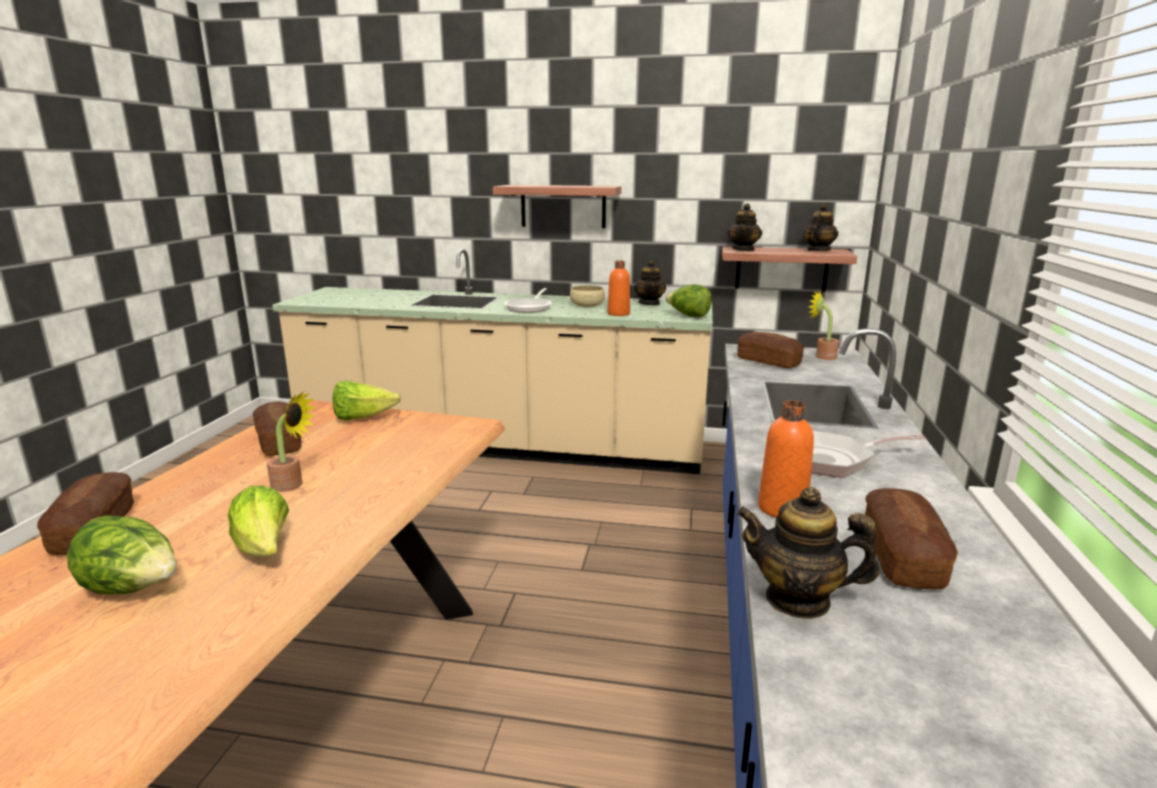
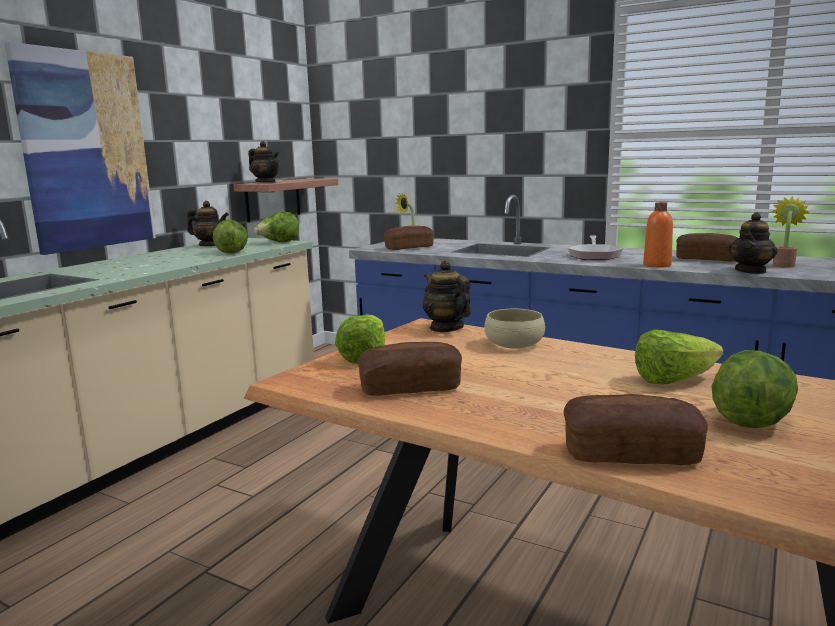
camera: 70 degrees left, 5 degrees down
potted plant [267,392,315,492] -> potted plant moved to [772,196,809,268]
shelf [493,185,622,228] -> picture [5,42,156,255]
frying pan [504,288,552,313] -> none
beige bowl [570,285,605,307] -> beige bowl moved to [484,309,545,349]
orange bottle [608,261,630,316] -> lettuce [213,220,248,254]
teapot [803,204,838,251] -> teapot moved to [423,260,471,332]

